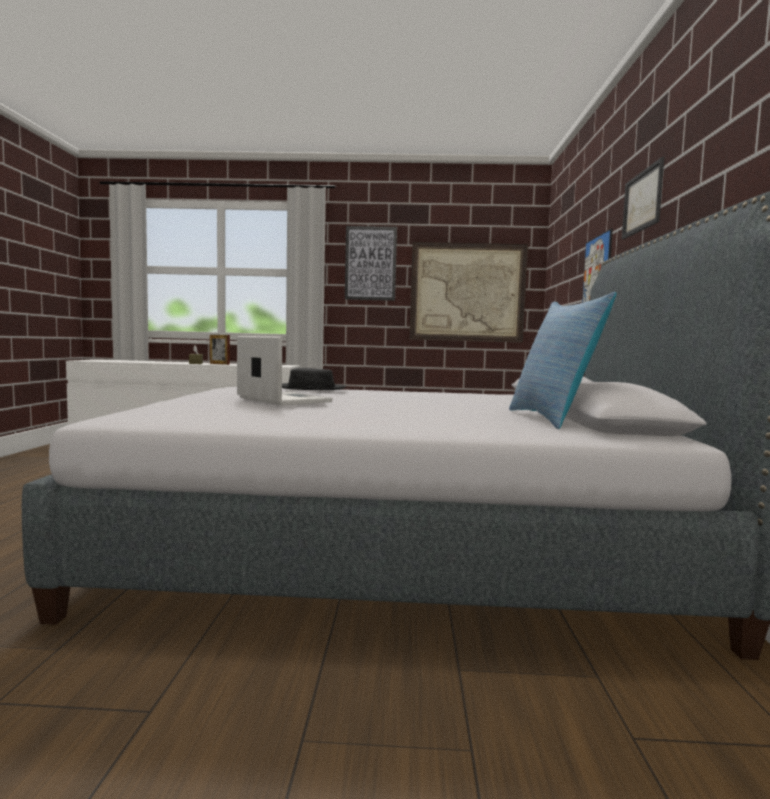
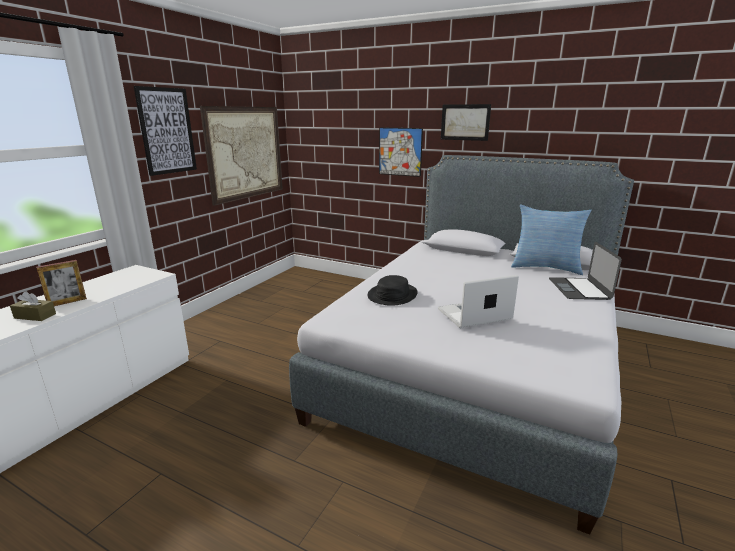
camera: 65 degrees left, 15 degrees up
none -> laptop [549,242,622,300]

